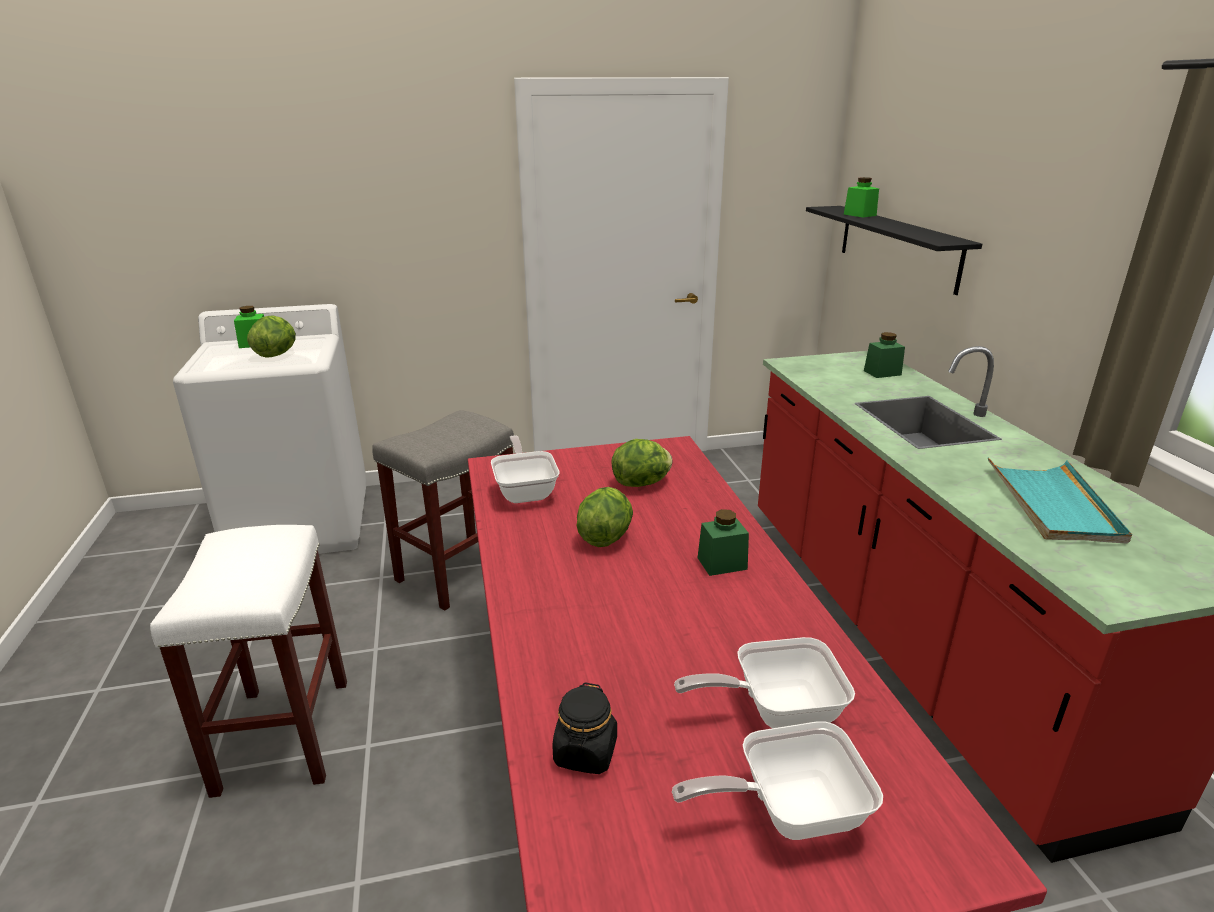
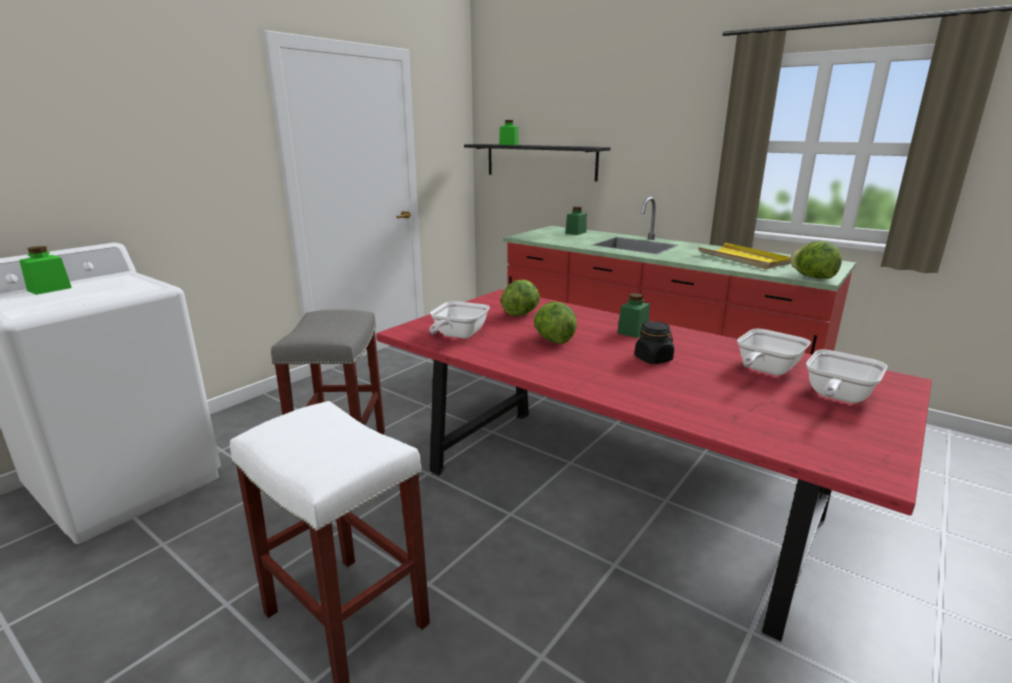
camera: 40 degrees left, 5 degrees down
lettuce [247,316,296,358] -> lettuce moved to [789,241,842,279]
frying pan [491,435,559,503] -> frying pan turned 105 degrees counterclockwise [429,301,490,339]
black jar [552,682,617,774] -> black jar moved to [635,321,674,364]
turquoise tray [988,457,1132,544] -> yellow tray [698,243,790,269]

